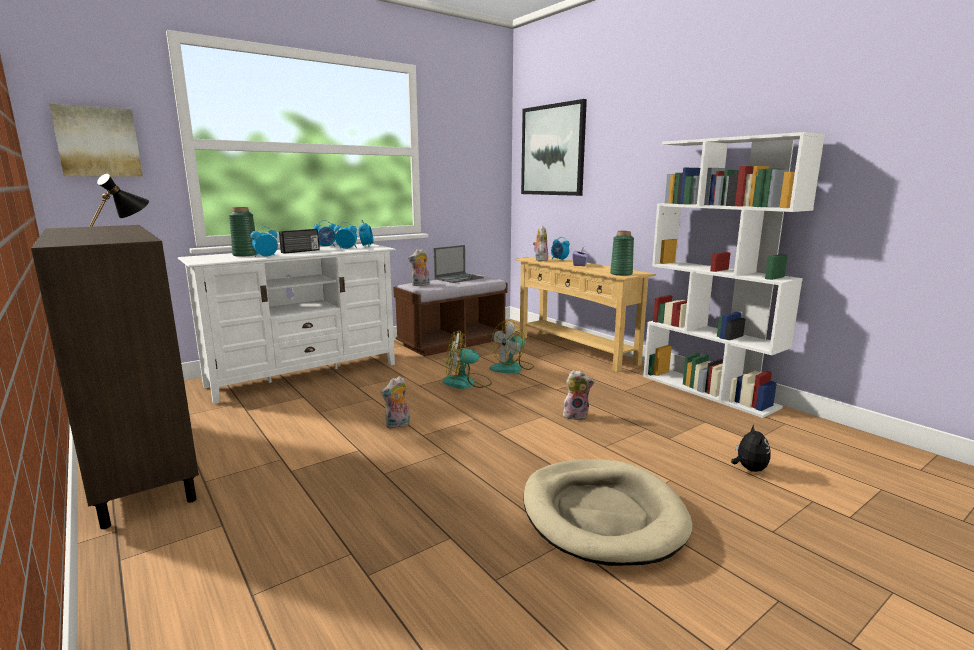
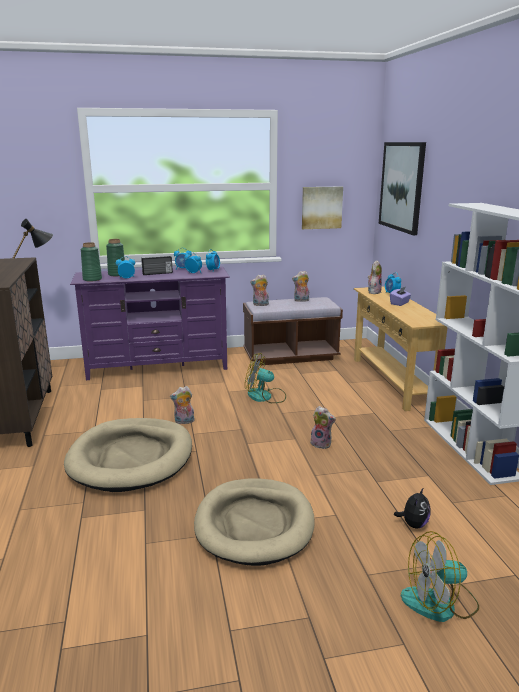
camera: 25 degrees right, 5 degrees up
picture [49,104,143,177] -> picture moved to [302,186,343,229]
white tv stand [178,244,396,404] -> purple tv stand [70,266,230,380]
laptop [434,245,484,283] -> plush toy [292,271,309,302]
fan [490,320,534,373] -> fan moved to [401,531,479,622]
green vase [610,231,634,276] -> green vase moved to [80,242,102,282]
none -> beige dog bed [64,418,192,492]

